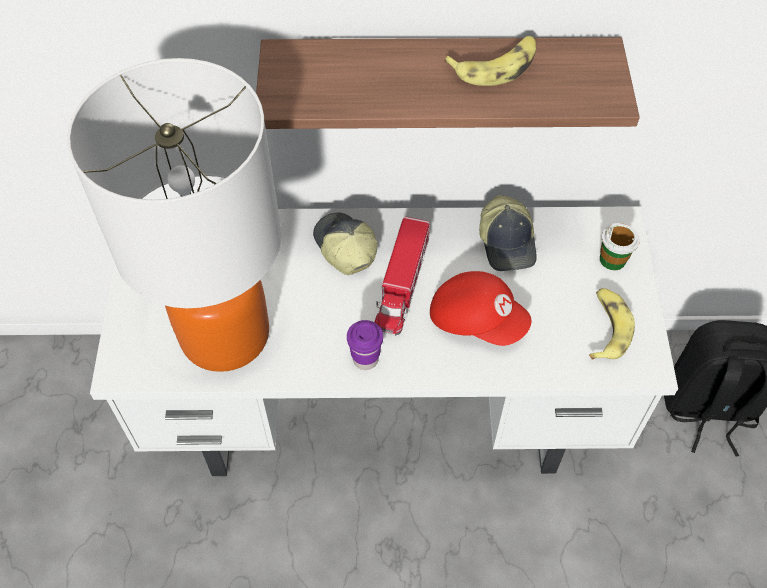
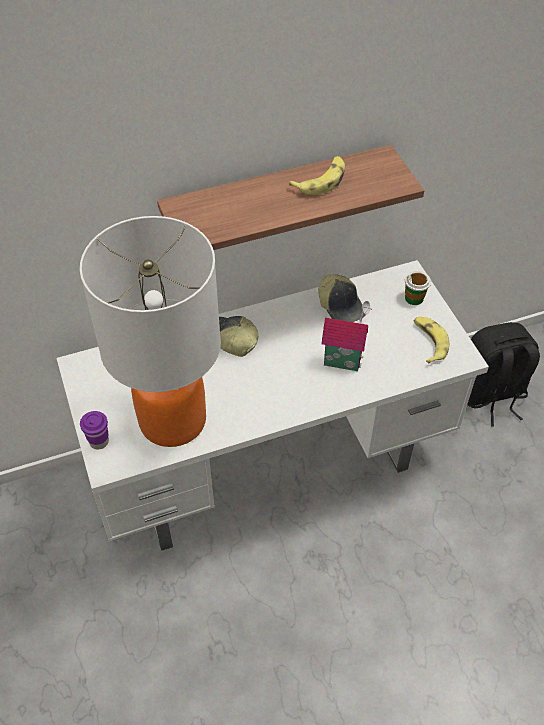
camera: 20 degrees left, 5 degrees down
purple cup [347,320,383,370] -> purple cup moved to [80,411,109,450]
toy truck [375,216,430,336] -> none
red cap [430,271,531,346] -> toy house [321,301,372,371]

